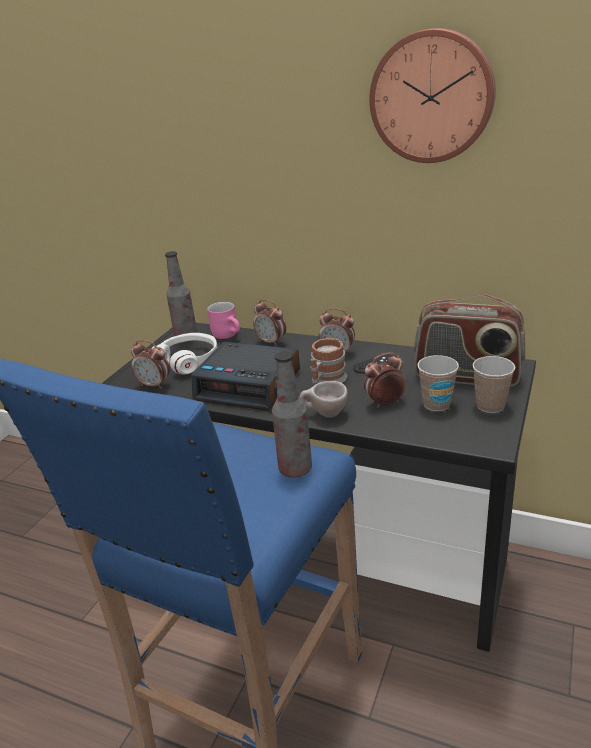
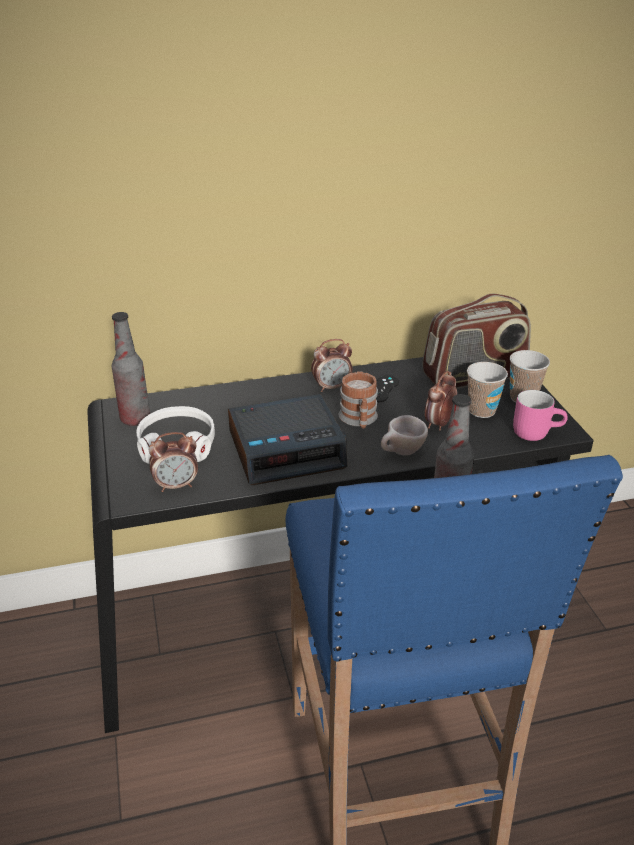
camera: 40 degrees left, 5 degrees up
pink mug [207,302,240,339] -> pink mug moved to [513,390,568,441]
alarm clock [253,299,286,346] -> none
wall clock [369,28,496,163] -> none

